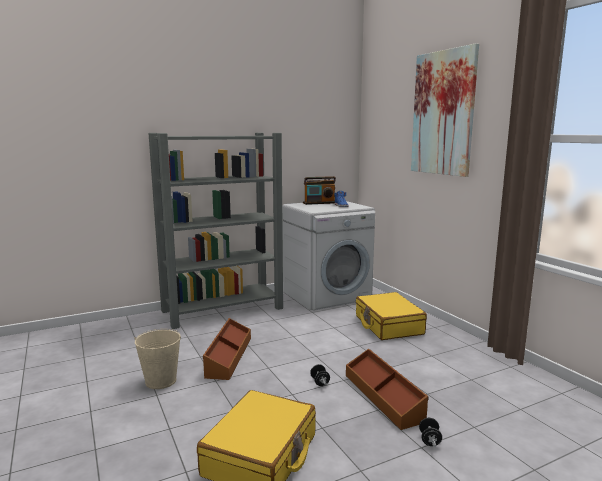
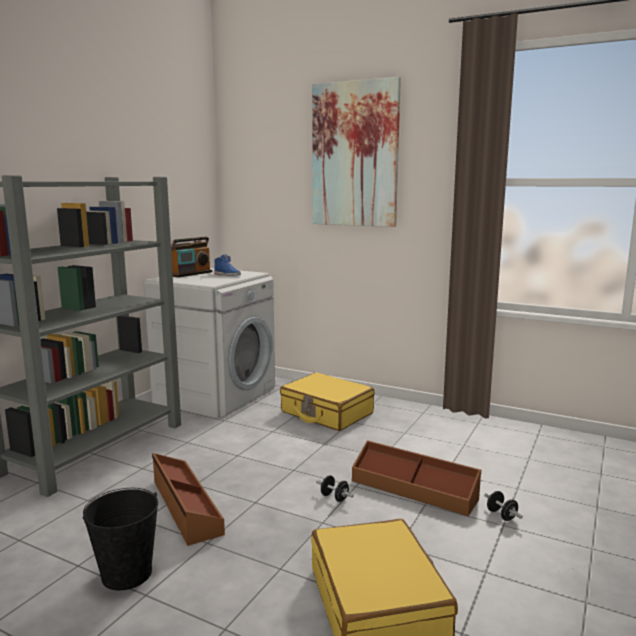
camera: 35 degrees left, 0 degrees up
beige bucket [135,329,181,389] -> black bucket [83,488,158,590]

